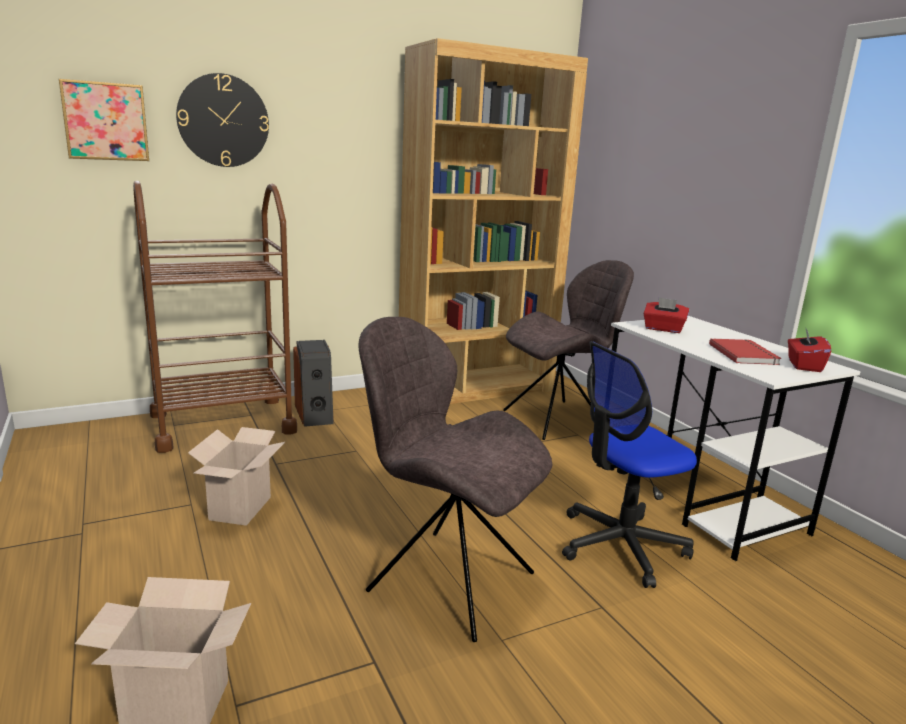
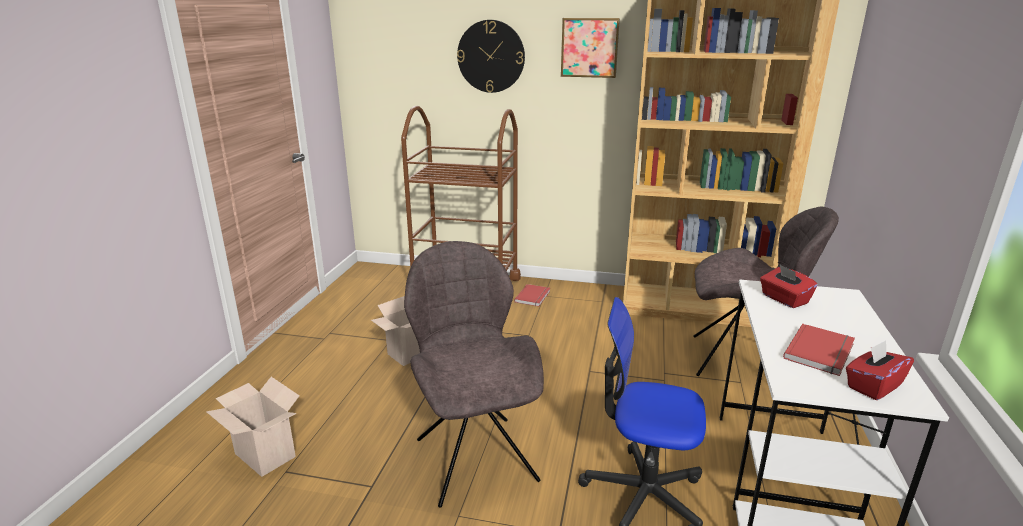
camera: 40 degrees right, 5 degrees up
picture [59,79,149,161] -> picture moved to [561,18,620,78]
speaker [293,340,334,427] -> red book [514,284,550,306]

